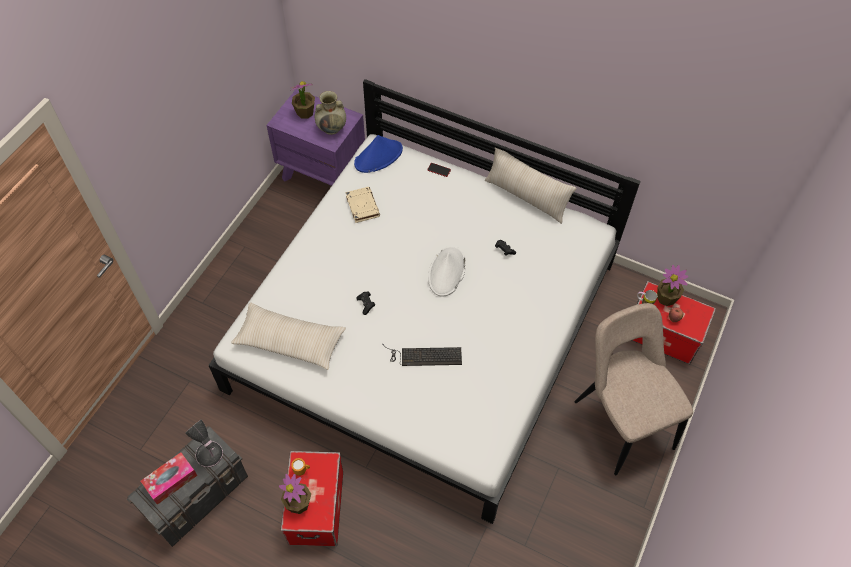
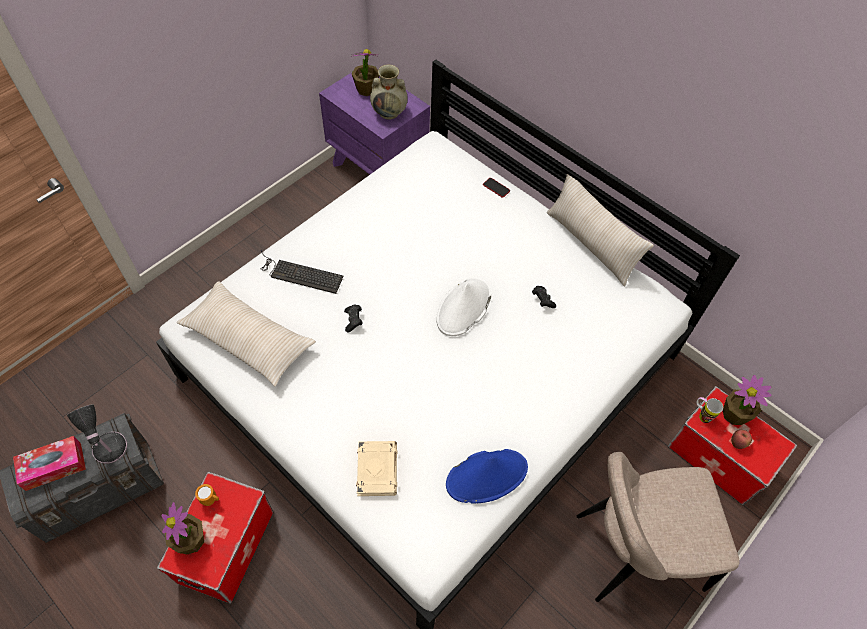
camera: 15 degrees right, 0 degrees up
beige book [346,187,380,223] -> beige book moved to [356,441,397,496]
blue hat [354,135,403,173] -> blue hat moved to [446,449,528,504]
keyboard [383,344,462,366] -> keyboard moved to [261,250,344,294]
beige chair [574,303,693,475] -> beige chair turned 90 degrees counterclockwise [577,452,740,602]

